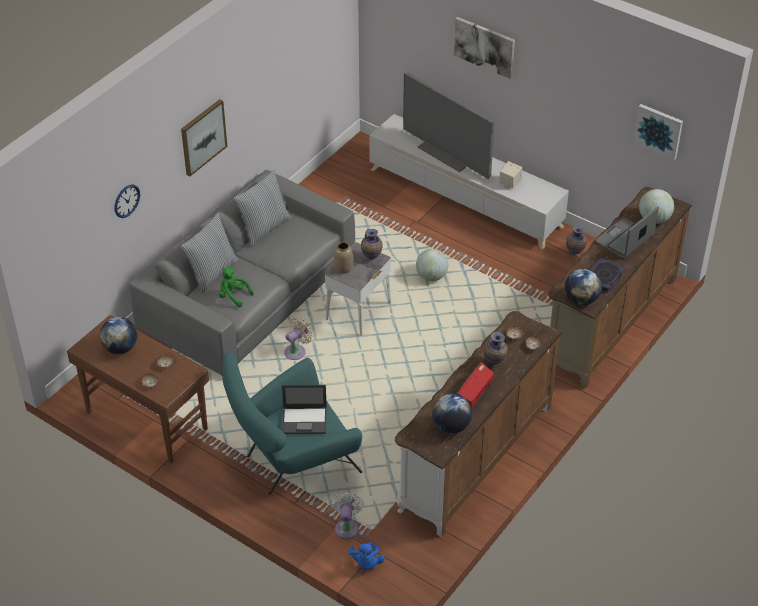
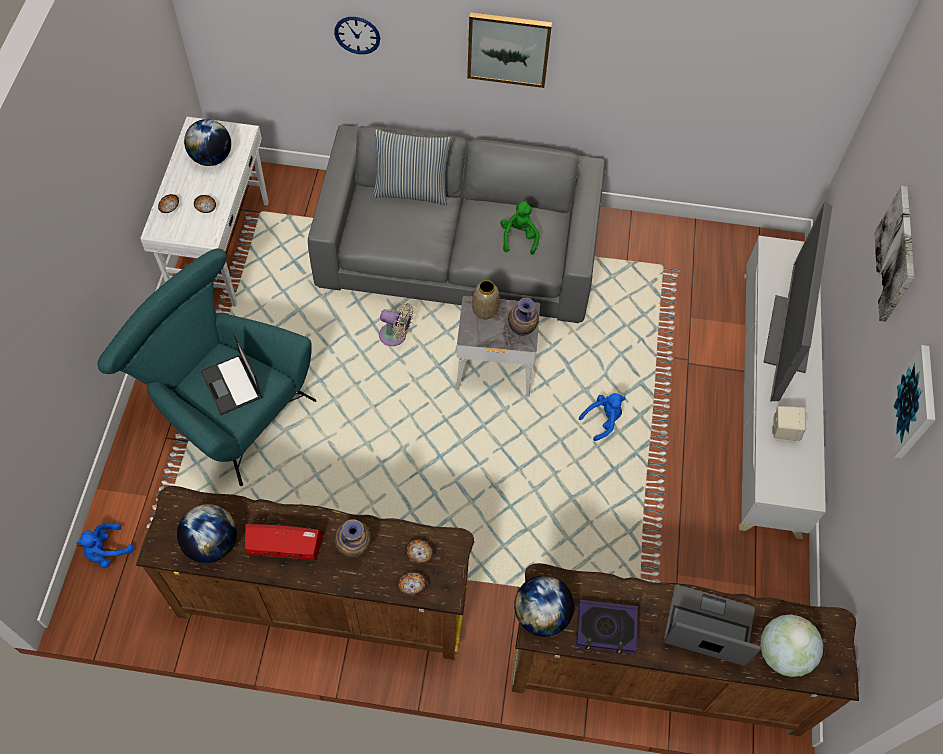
camera: 60 degrees right, 15 degrees up
brown console table [67,315,209,464] -> white console table [140,117,268,307]
green plush toy [219,267,254,307] -> green plush toy moved to [500,201,539,255]
pillow [234,169,291,247] -> none
white fan [331,492,364,539] -> none
white cabinet [395,311,562,537] -> yellow cabinet [136,486,474,660]
globe [416,249,449,281] -> blue plush toy [579,393,625,441]
vase [566,226,587,255] -> none
picture [633,104,683,160] -> picture moved to [890,345,935,458]

